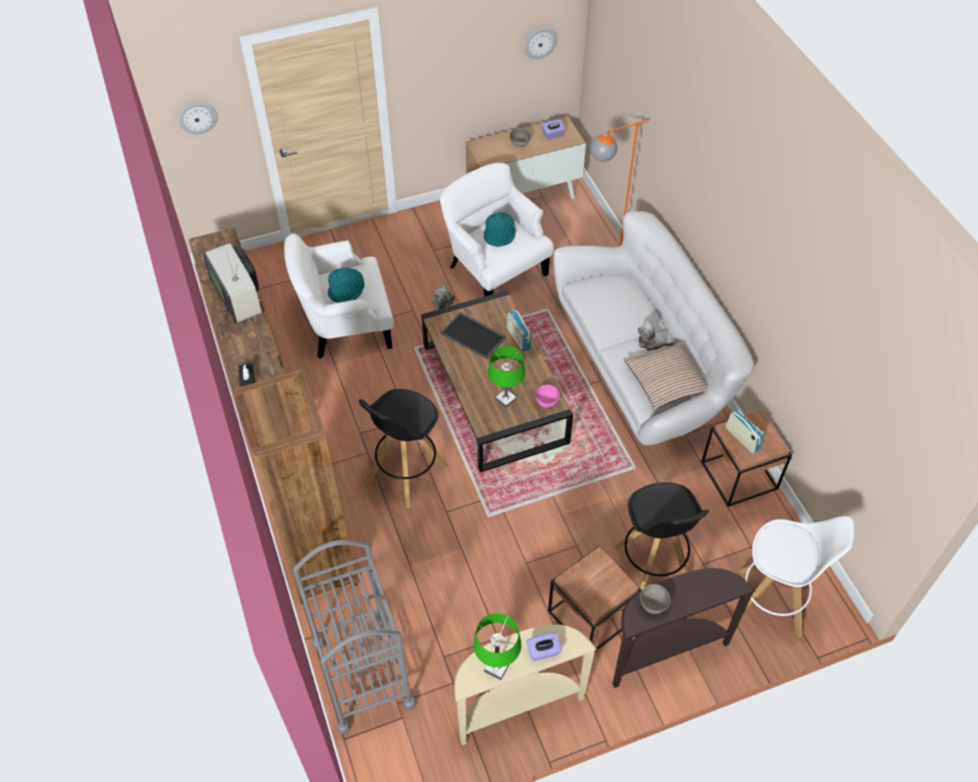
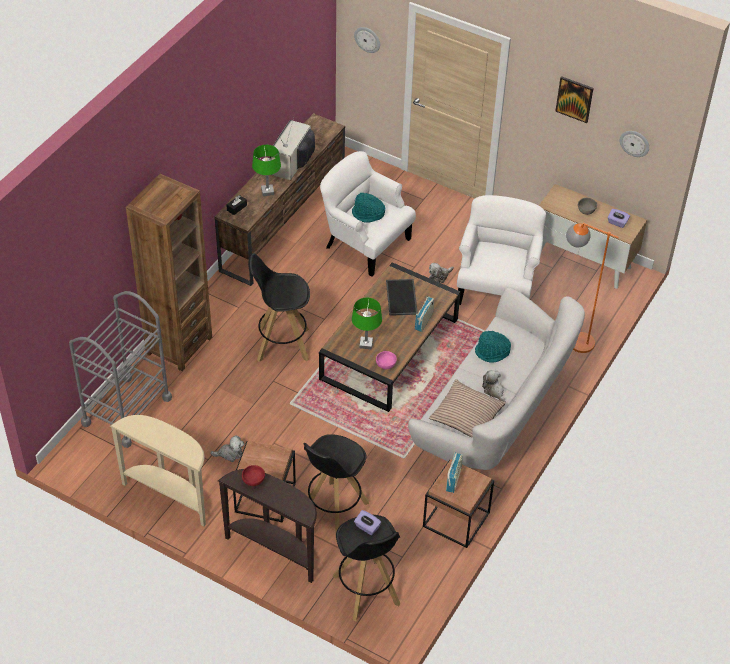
camera: 50 degrees right, 5 degrees down
green table lamp [473,613,521,680] -> green table lamp moved to [252,145,281,196]
turquoise hat [484,212,516,247] -> turquoise hat moved to [475,331,511,363]
purple tissue box [526,632,562,661] -> purple tissue box moved to [354,510,381,535]
grey bowl [640,584,670,614] -> red bowl [242,465,265,486]
white stool [731,516,855,638] -> black stool [333,515,400,621]
none -> plush toy [210,435,244,462]
none -> picture [555,76,593,123]

